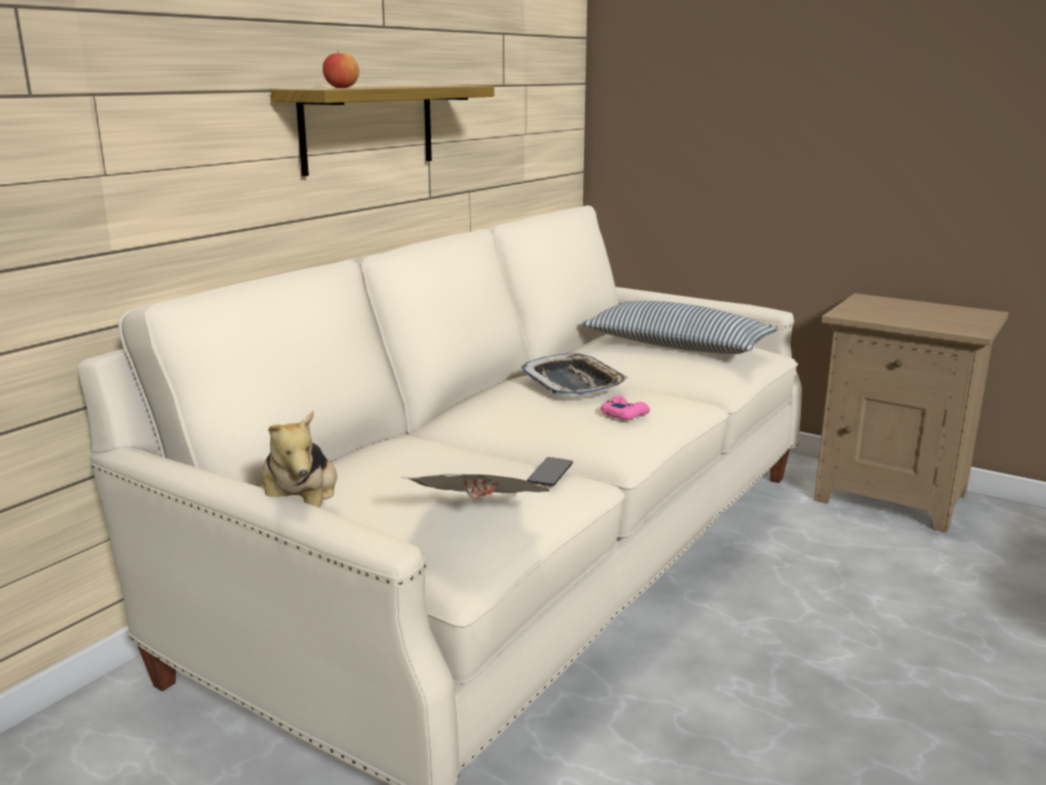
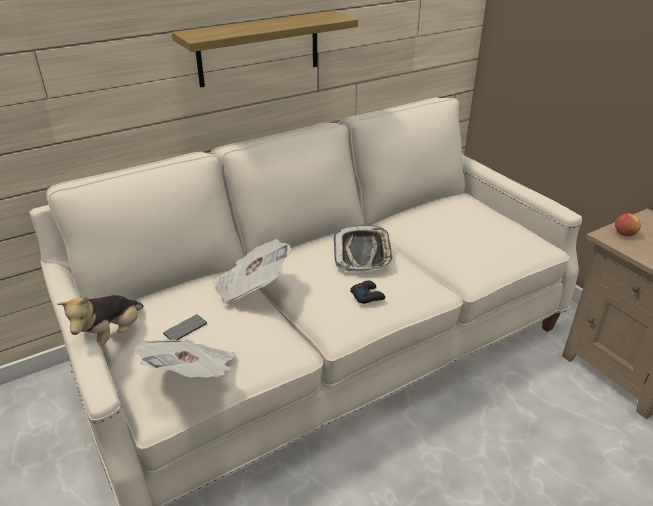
camera: 25 degrees right, 15 degrees up
apple [323,50,359,88] -> apple moved to [615,214,641,236]
phone [527,457,573,486] -> phone moved to [163,314,207,340]
pillow [581,301,777,354] -> none
pink game controller [601,396,650,420] -> black game controller [350,281,385,304]
none -> newspaper [213,239,291,304]

